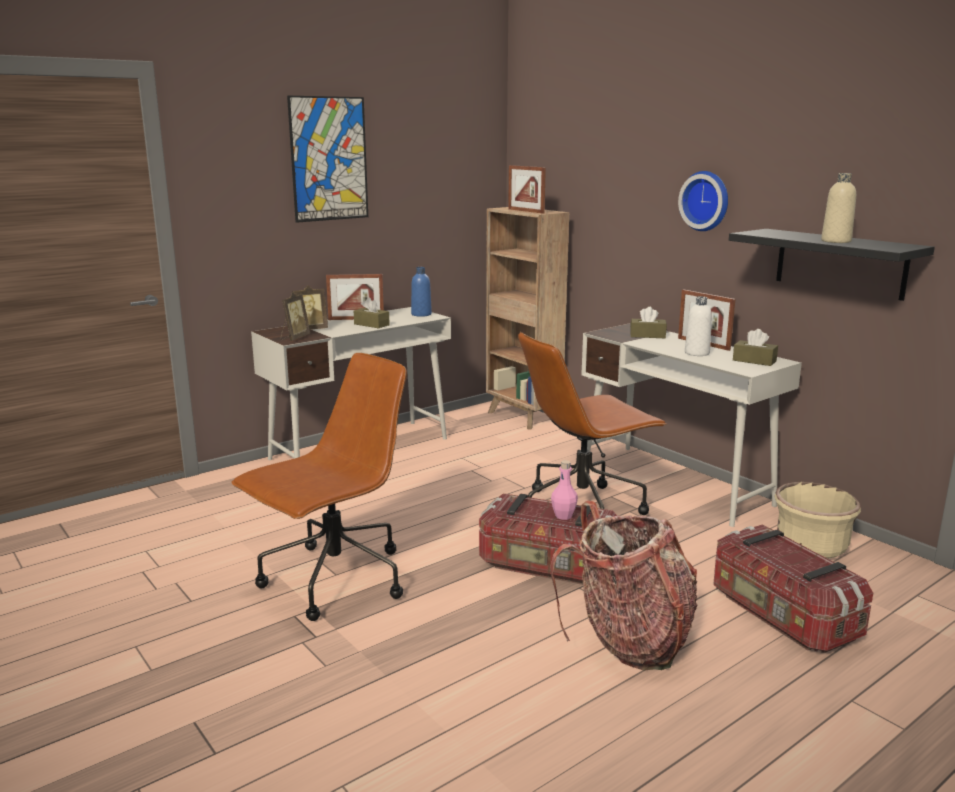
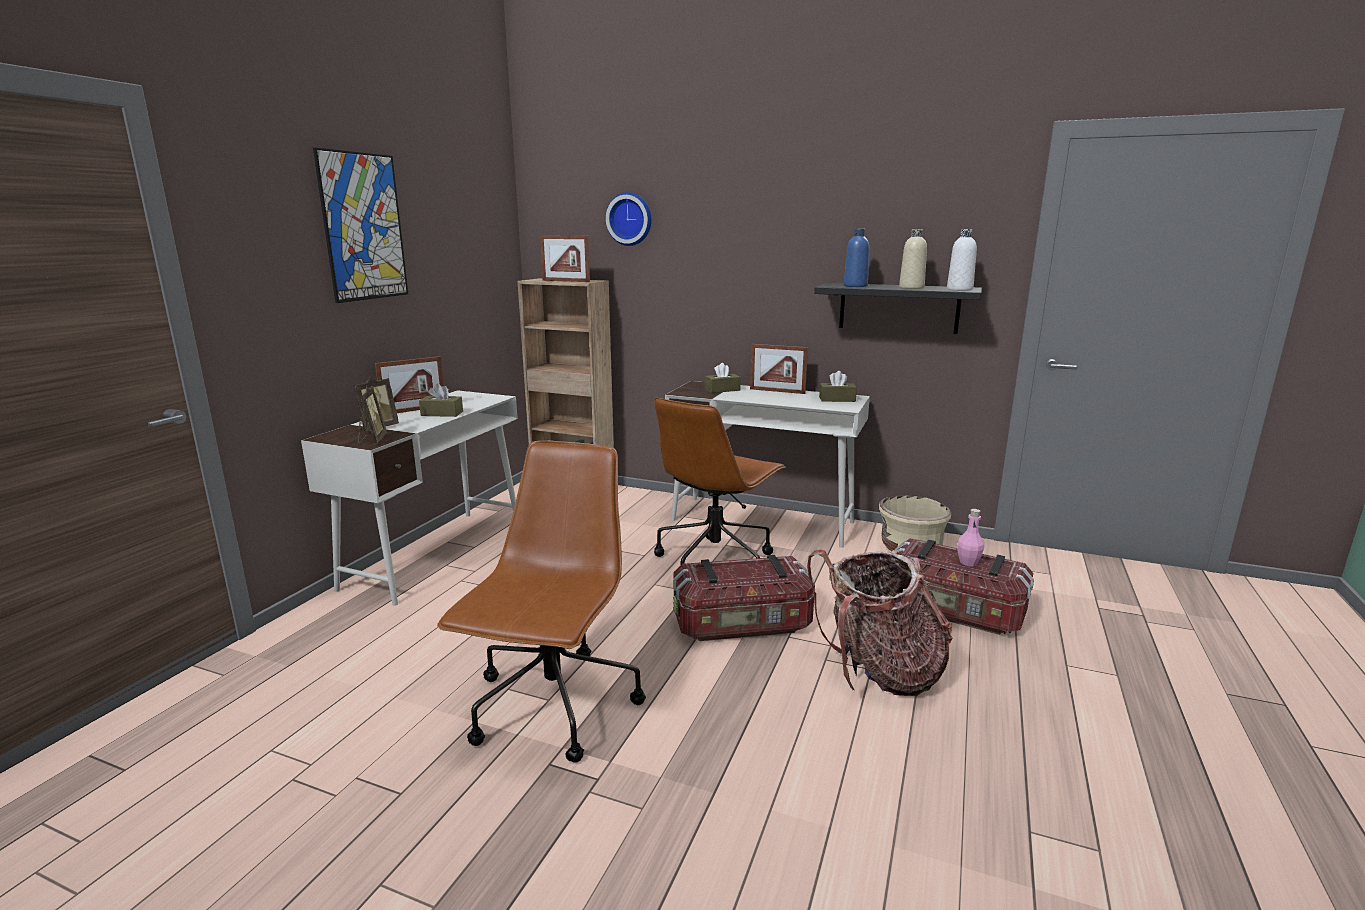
camera: 30 degrees left, 0 degrees up
blue bottle [411,267,432,317] -> blue bottle moved to [844,229,869,287]
pink bottle [551,460,578,520] -> pink bottle moved to [957,509,984,566]
wall clock [678,171,728,231] -> wall clock moved to [606,192,652,246]
white bottle [685,296,712,356] -> white bottle moved to [947,229,977,291]

